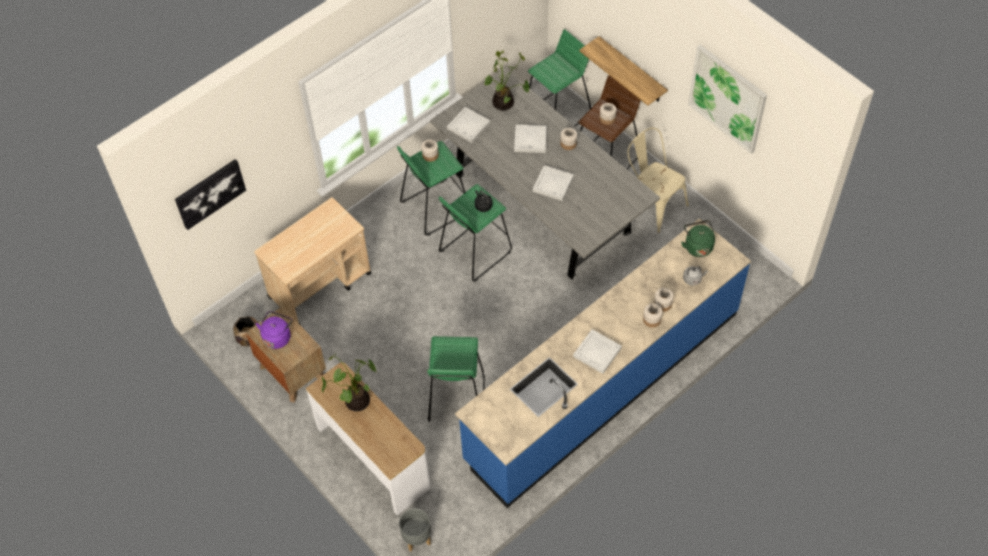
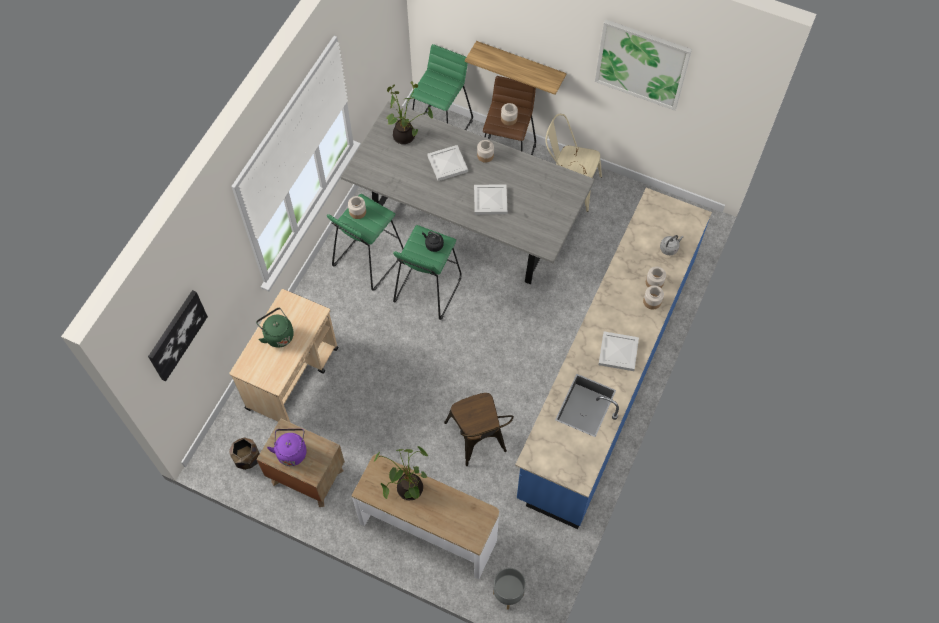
camera: 25 degrees left, 5 degrees up
green stool [427,336,485,422] -> brown chair [444,393,514,466]
white tray [447,107,490,143] -> none
green kettle [681,220,715,257] -> green kettle moved to [256,308,294,348]

